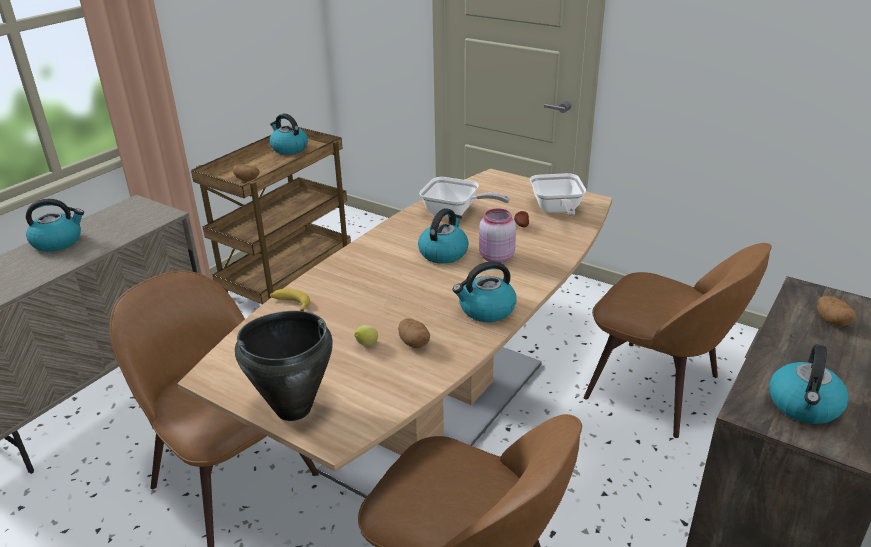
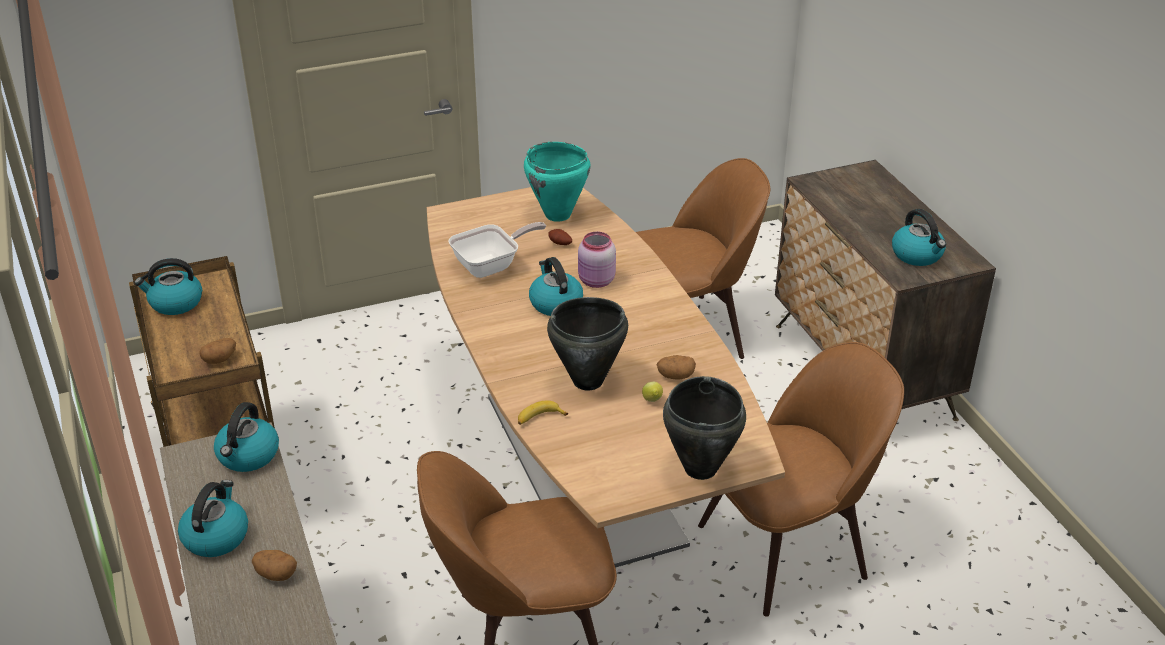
camera: 55 degrees left, 5 degrees up
kettle [453,261,517,322] -> kettle moved to [214,402,279,472]
frying pan [530,173,586,217] -> turquoise cooking pot [524,142,591,222]
potato [817,296,856,326] -> potato moved to [252,550,297,581]
none -> black cooking pot [547,297,628,390]

